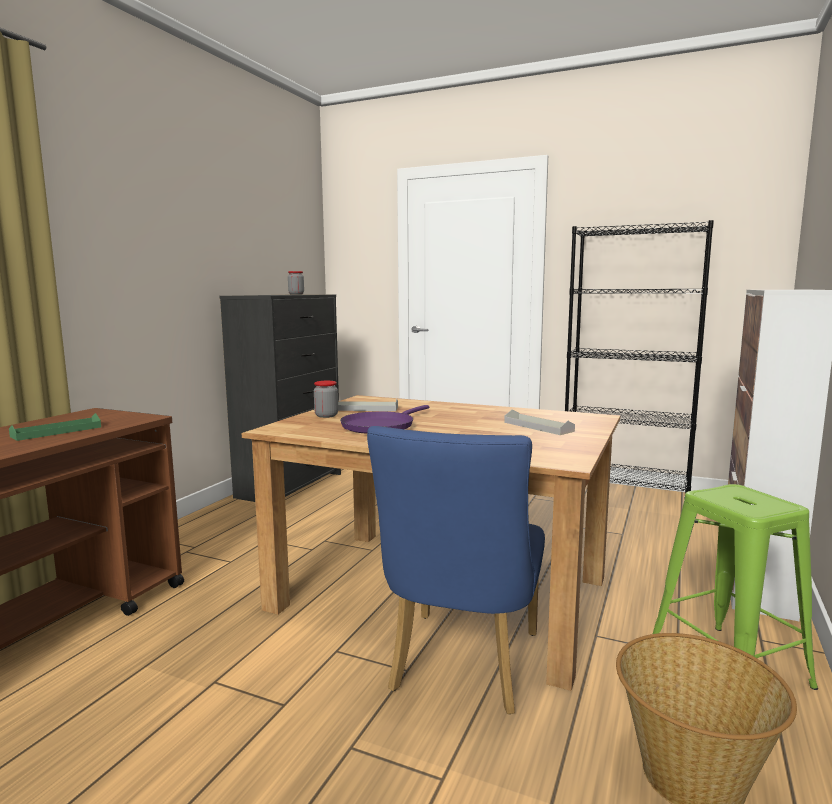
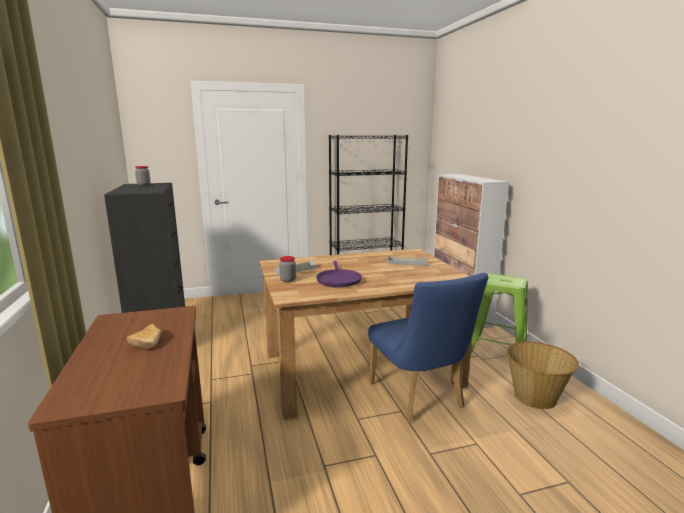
camera: 40 degrees left, 5 degrees up
green tray [9,413,101,441] -> bread [127,324,162,349]

